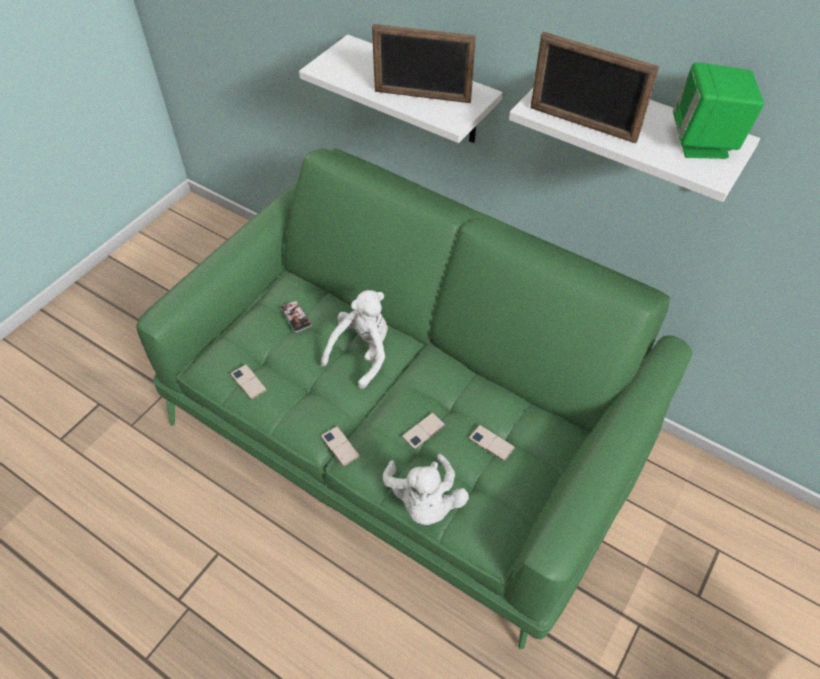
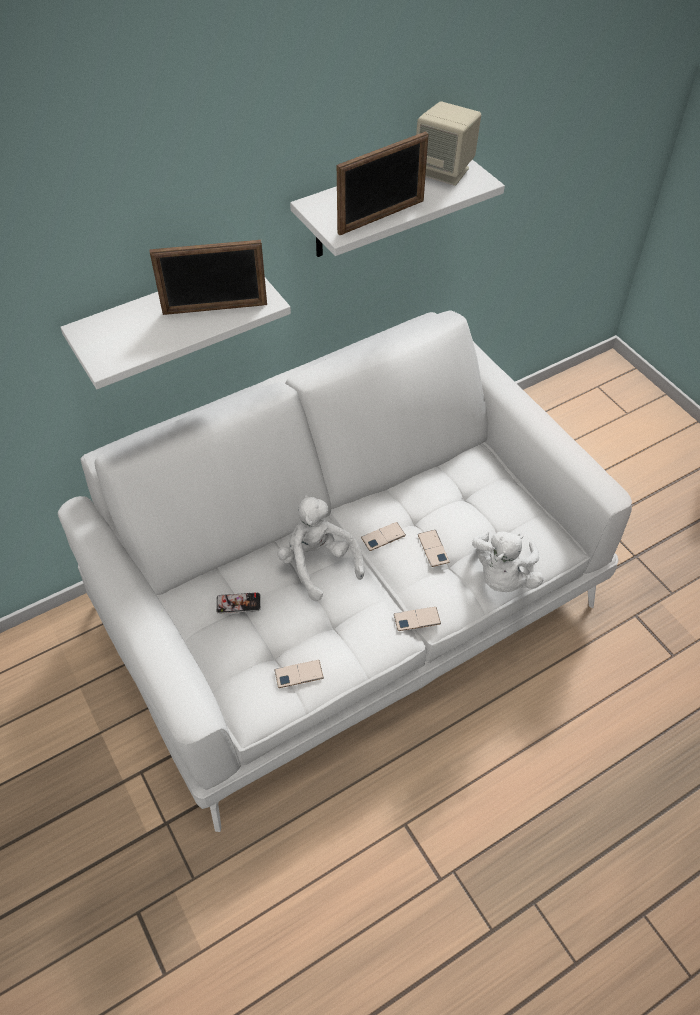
camera: 65 degrees left, 0 degrees up
green sofa [136,148,692,649] -> white sofa [58,310,632,832]
picture frame [372,24,476,103] -> picture frame turned 45 degrees clockwise [150,240,267,315]
white plush toy [383,454,469,525] -> white plush toy turned 90 degrees clockwise [472,531,544,592]
phone [469,425,515,461] -> phone moved to [361,522,406,551]
green speaker [673,62,764,159] -> beige speaker [416,101,481,186]

